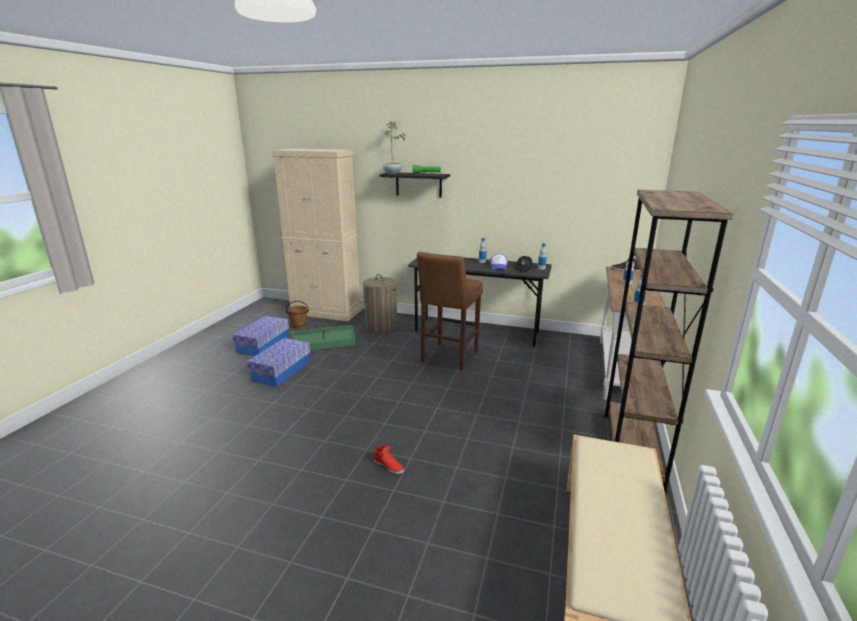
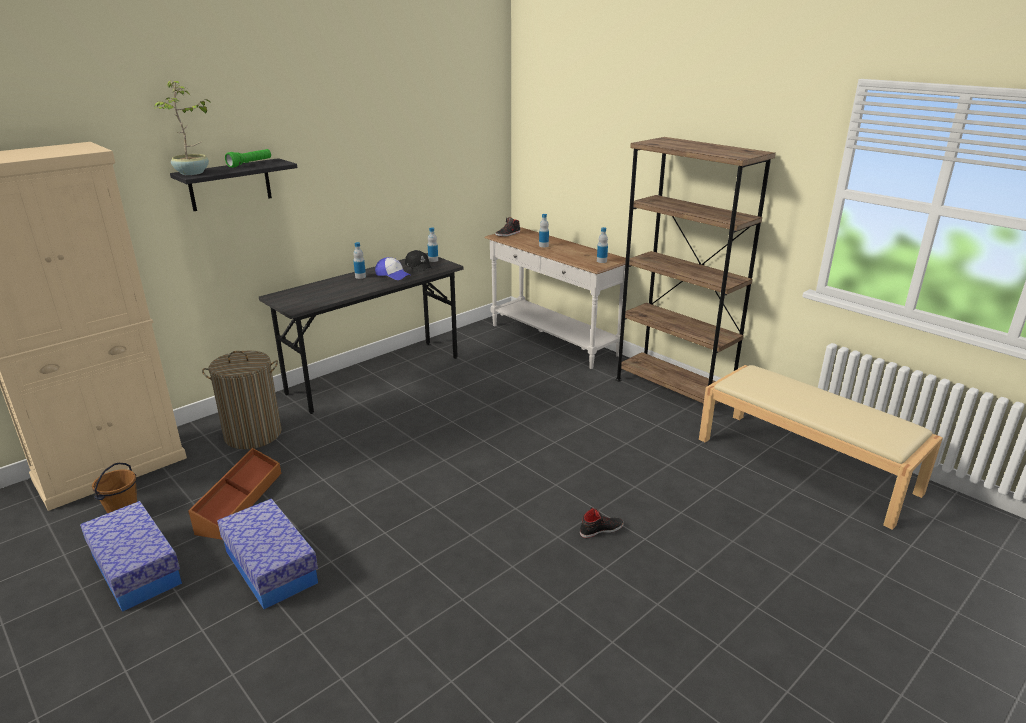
camera: 60 degrees left, 5 degrees up
green storage box [292,325,355,351] -> brown storage box [188,448,281,540]
red shoe [373,445,404,474] -> black shoe [580,507,624,538]
brown stool [417,252,483,370] -> none

